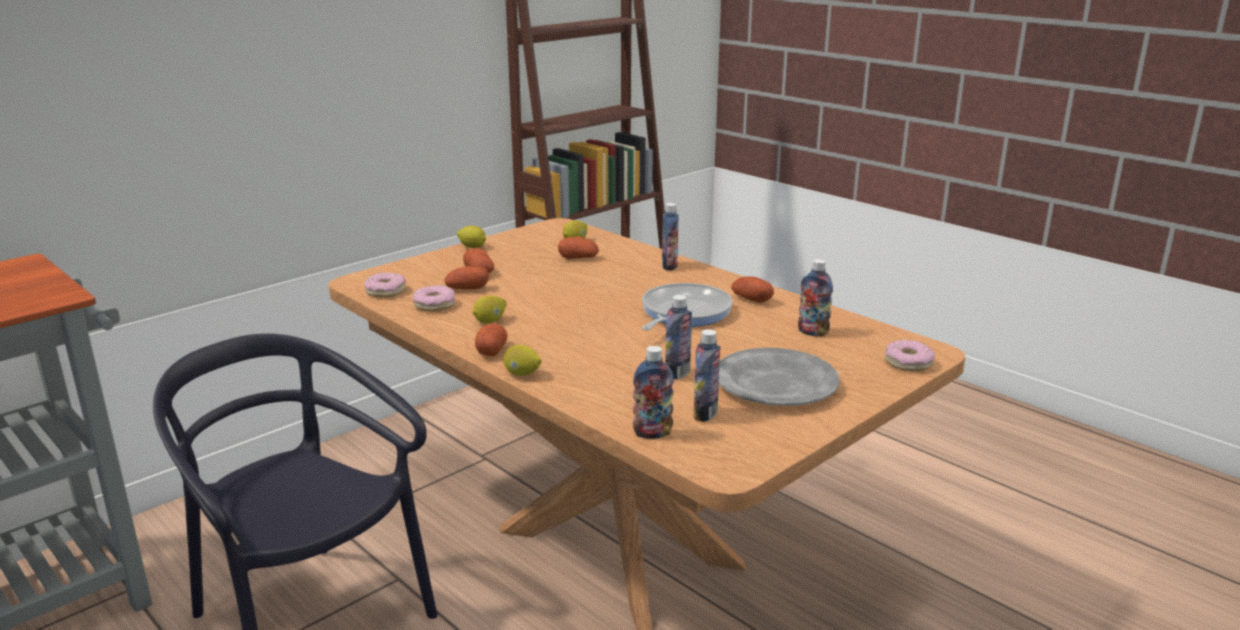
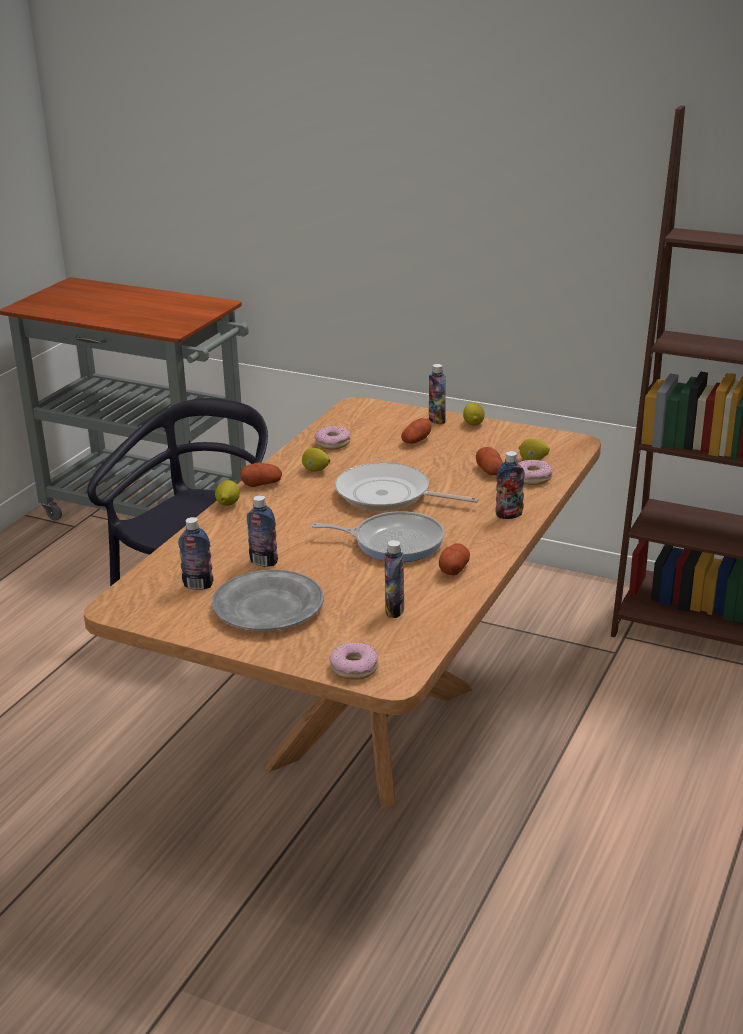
camera: 70 degrees right, 5 degrees up
donut [364,272,406,297] -> donut moved to [518,460,553,485]
potato [445,266,489,290] -> none
bottle [633,346,674,439] -> bottle moved to [429,364,446,425]
none -> frying pan [335,462,479,511]

